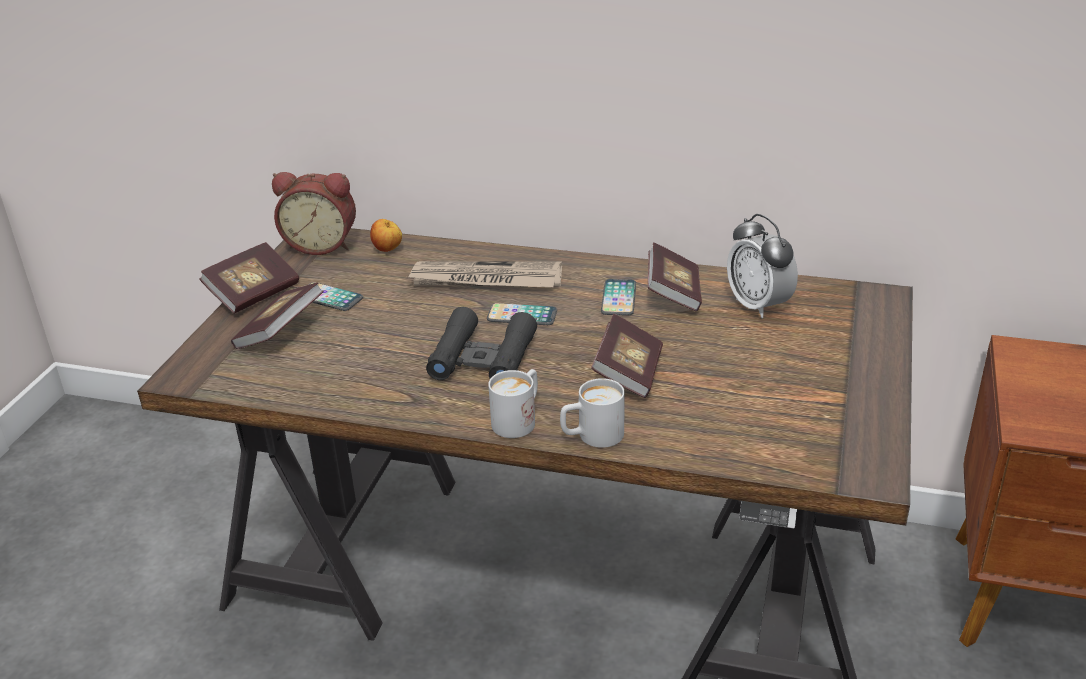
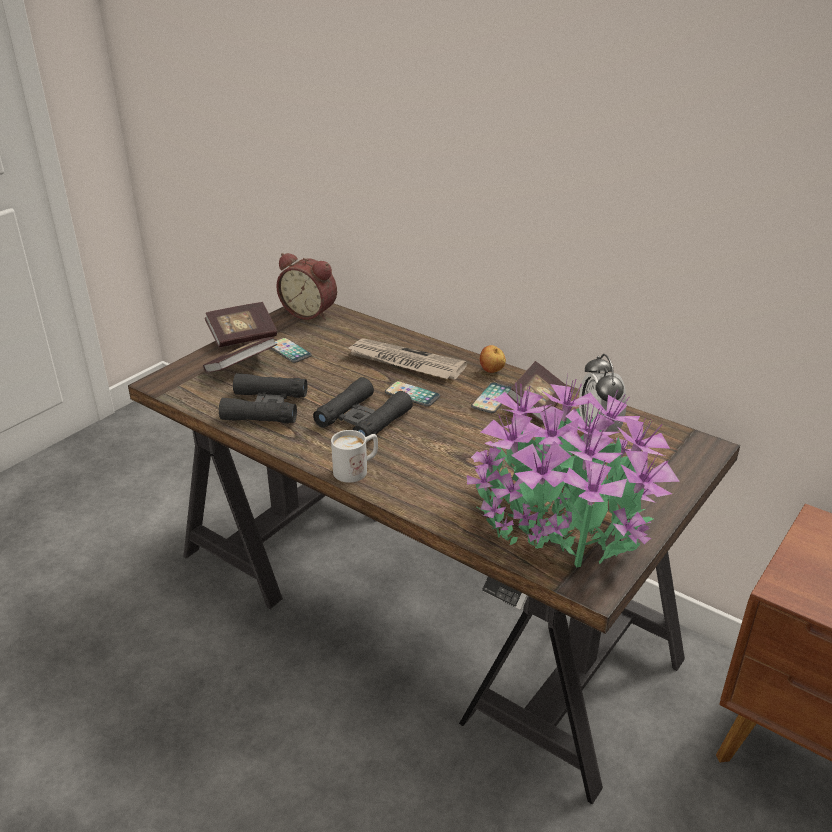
camera: 20 degrees right, 0 degrees up
apple [370,219,402,252] -> apple moved to [480,345,506,373]
white mug [560,378,625,448] -> none
book [591,314,663,398] -> none
none -> black binoculars [219,373,308,424]
none -> potted plant [467,373,680,568]

